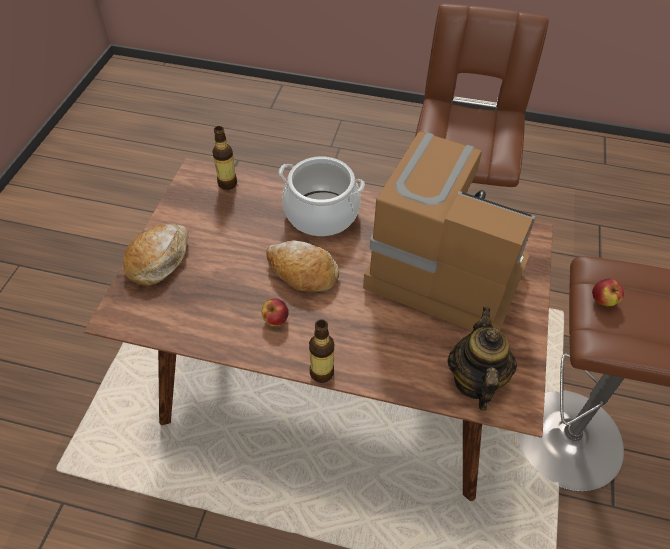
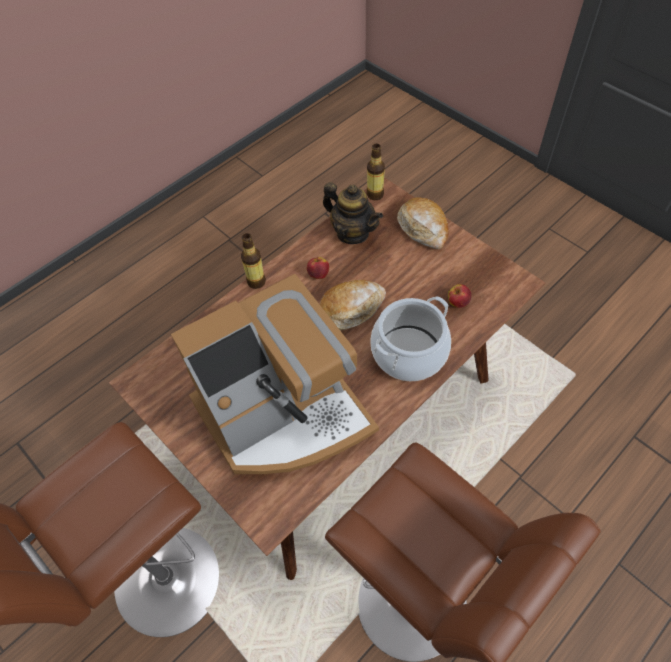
camera: 125 degrees right, 5 degrees up
bottle [212,126,237,190] -> bottle moved to [367,143,385,200]
teapot [448,307,517,411] -> teapot moved to [323,182,383,244]
apple [592,278,624,307] -> apple moved to [448,284,471,308]

